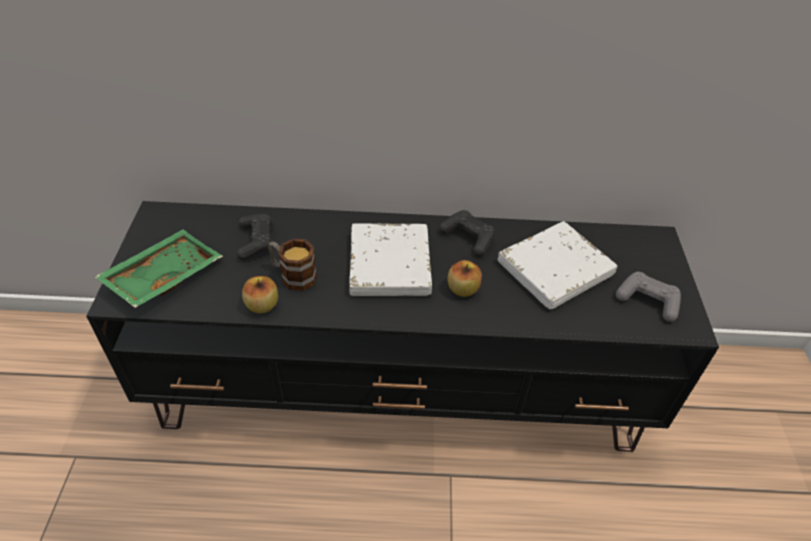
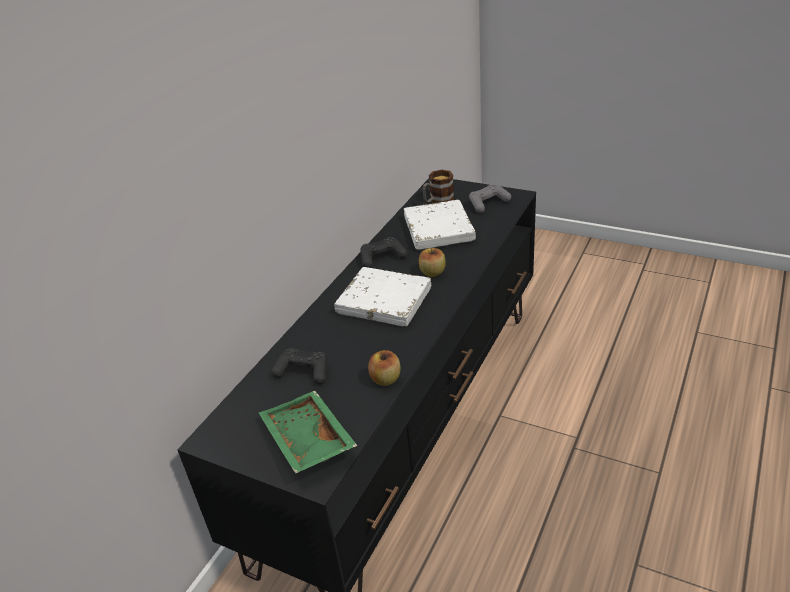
camera: 60 degrees left, 10 degrees down
mug [268,238,317,291] -> mug moved to [422,170,454,203]

